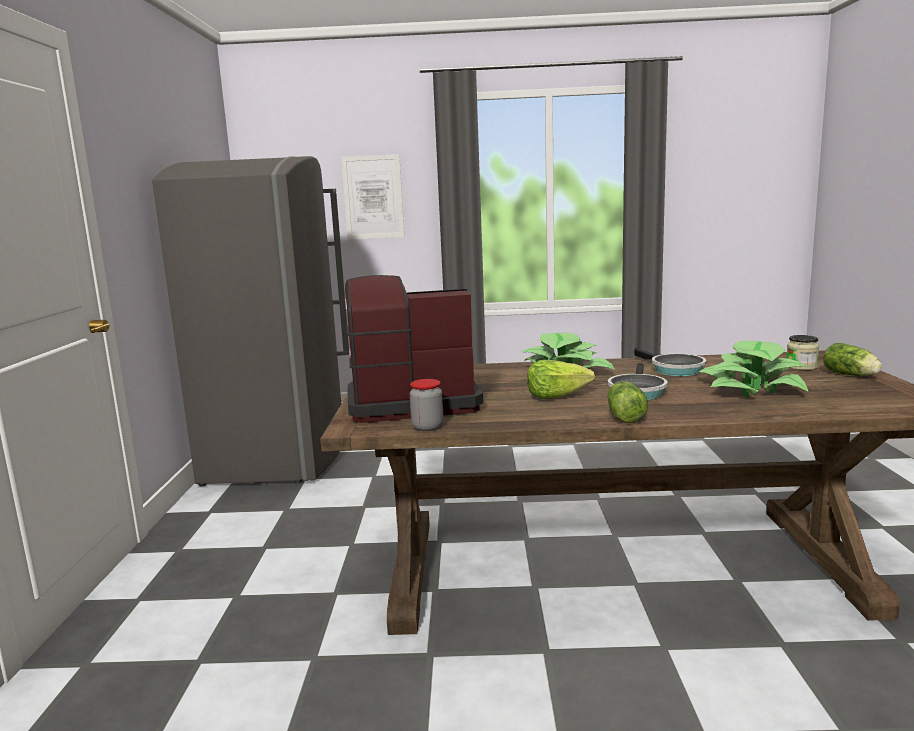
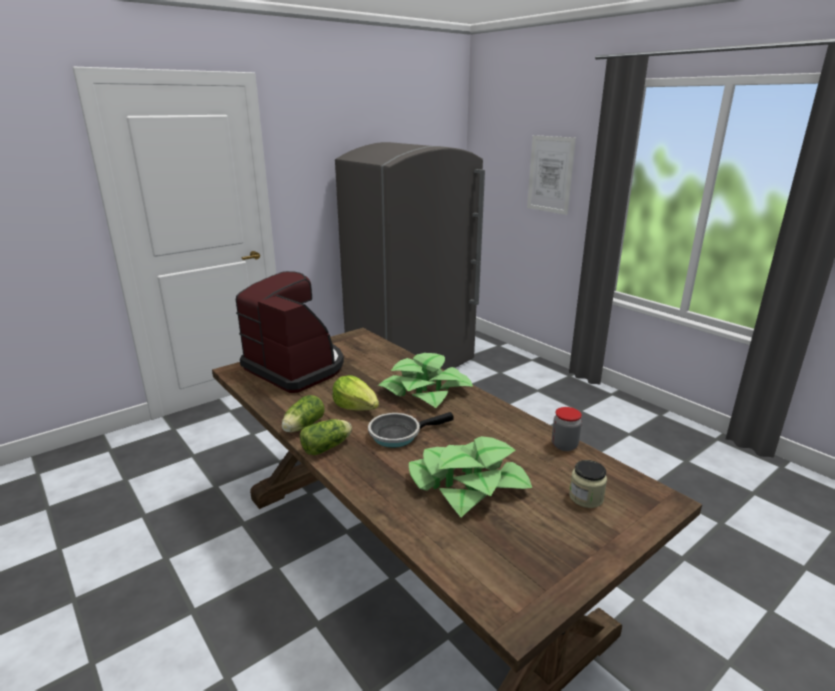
camera: 50 degrees right, 10 degrees up
jar [410,379,444,431] -> jar moved to [552,407,582,451]
frying pan [634,348,706,376] -> none
lettuce [823,343,882,376] -> lettuce moved to [281,395,325,433]

